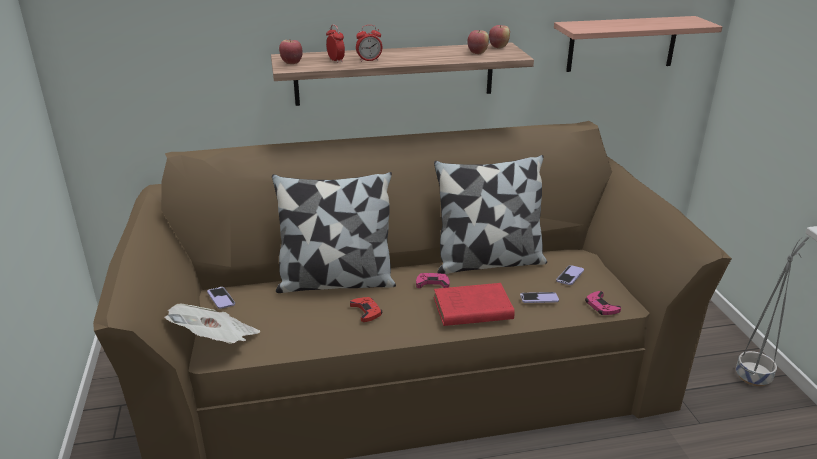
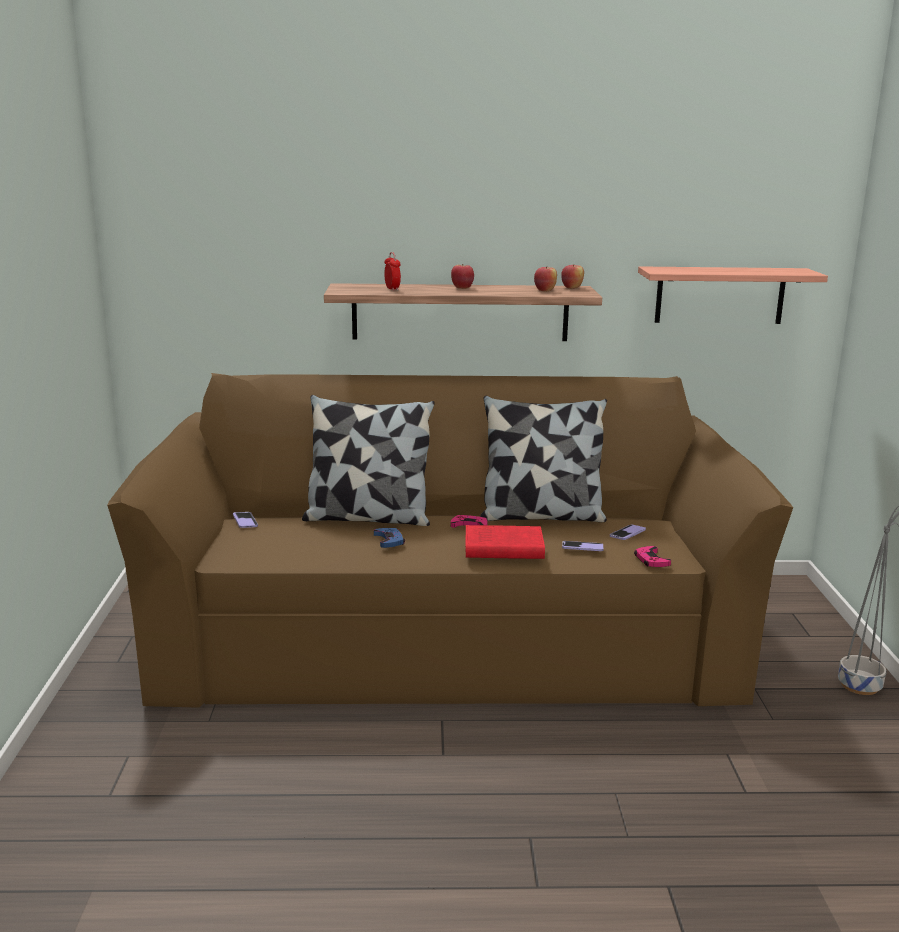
camera: 10 degrees right, 10 degrees down
newspaper [164,303,260,344] -> none
apple [279,39,303,64] -> apple moved to [451,264,474,289]
red game controller [350,297,382,322] -> blue game controller [374,528,405,548]
alarm clock [356,25,382,62] -> none

